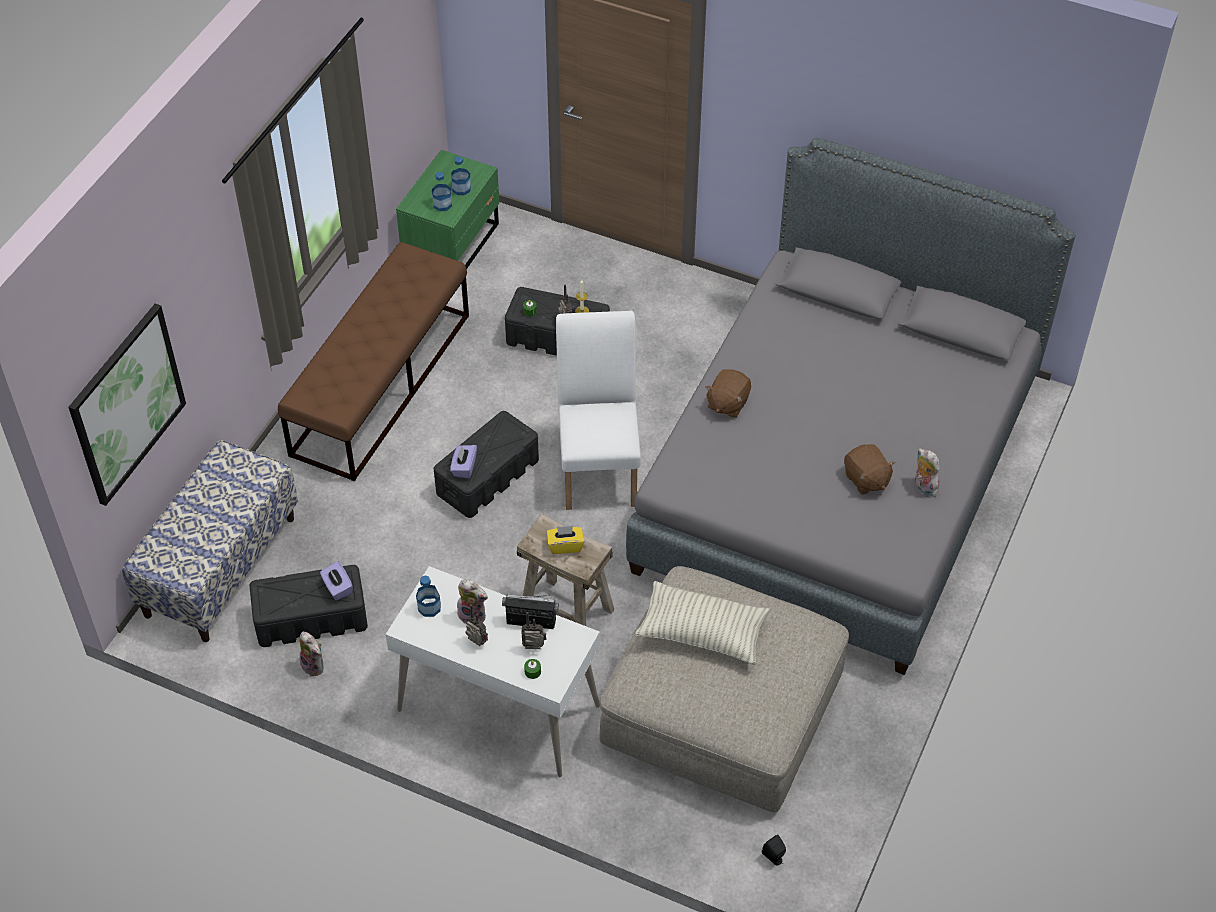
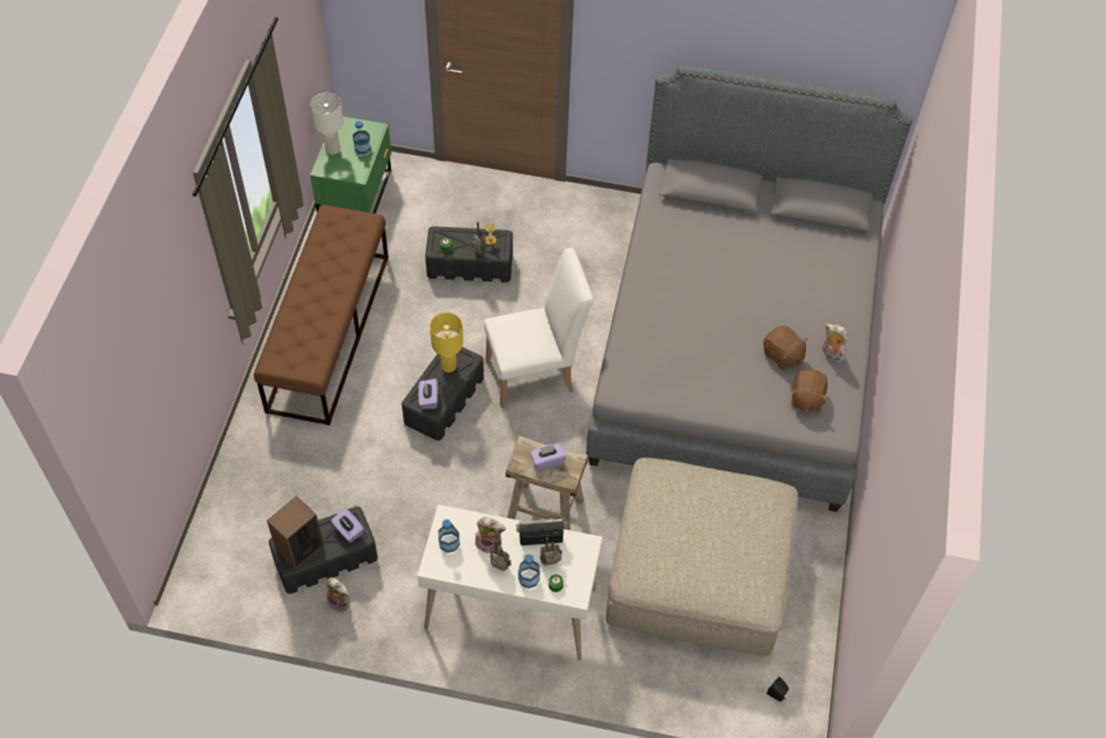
camera: 15 degrees left, 5 degrees up
picture [68,304,186,506] -> none
bench [122,440,298,642] -> none
bottle [432,172,452,211] -> bottle moved to [518,554,540,589]
yellow tissue box [547,526,584,554] -> purple tissue box [530,443,566,471]
white chair [556,311,641,510] -> white chair turned 90 degrees clockwise [484,248,594,408]
pillow [635,581,770,665] -> none
brown plush toy [705,369,751,418] -> brown plush toy moved to [792,369,828,412]
none -> speaker [267,496,324,570]
none -> white table lamp [311,93,344,155]
none -> yellow table lamp [430,312,463,372]

